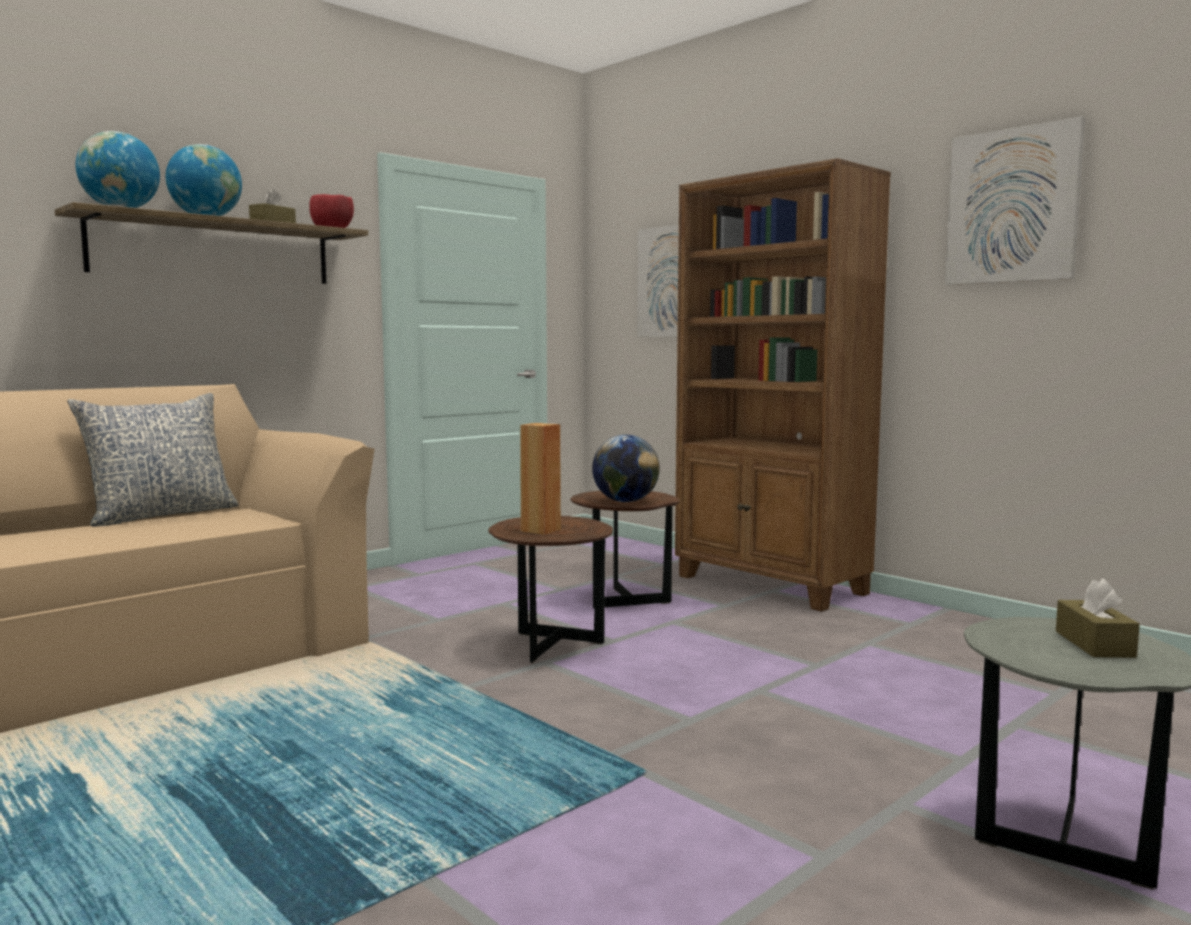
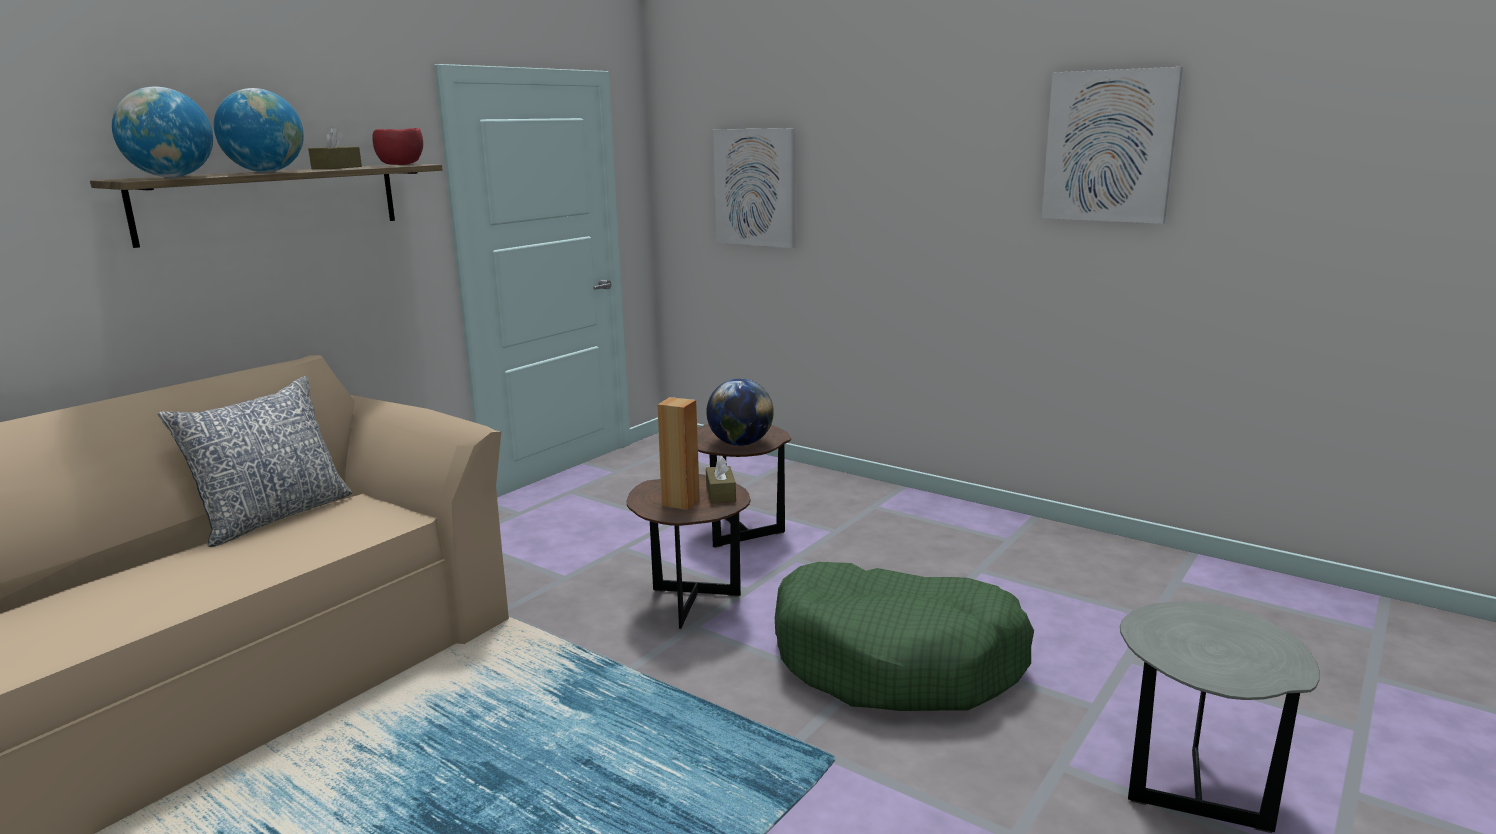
camera: 10 degrees left, 10 degrees up
brown bookcase [675,158,891,612] -> none
brown tissue box [1056,578,1140,658] -> brown tissue box moved to [706,456,736,504]
none -> green dog bed [775,562,1034,711]

